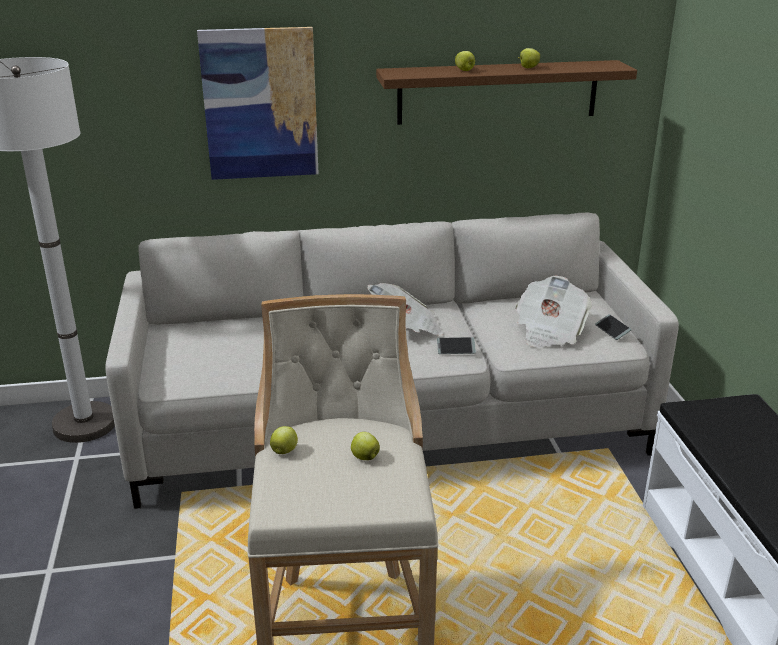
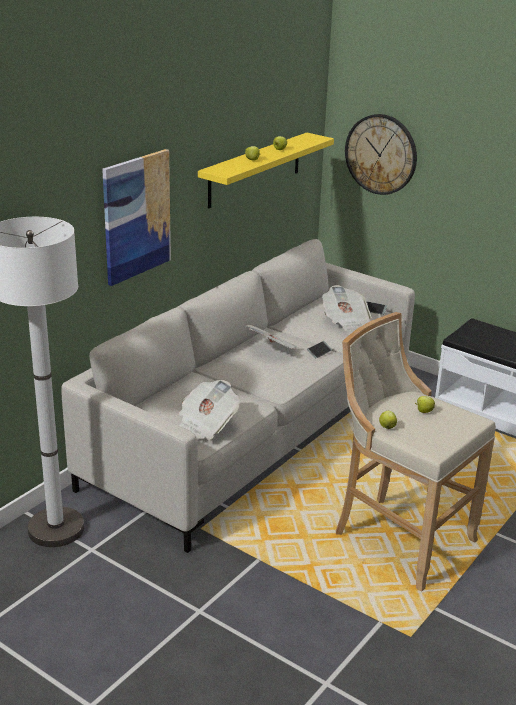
camera: 45 degrees left, 0 degrees up
brown shelf [376,60,637,125] -> yellow shelf [198,133,334,209]
none -> newspaper [178,380,240,440]
none -> wall clock [345,114,417,195]

